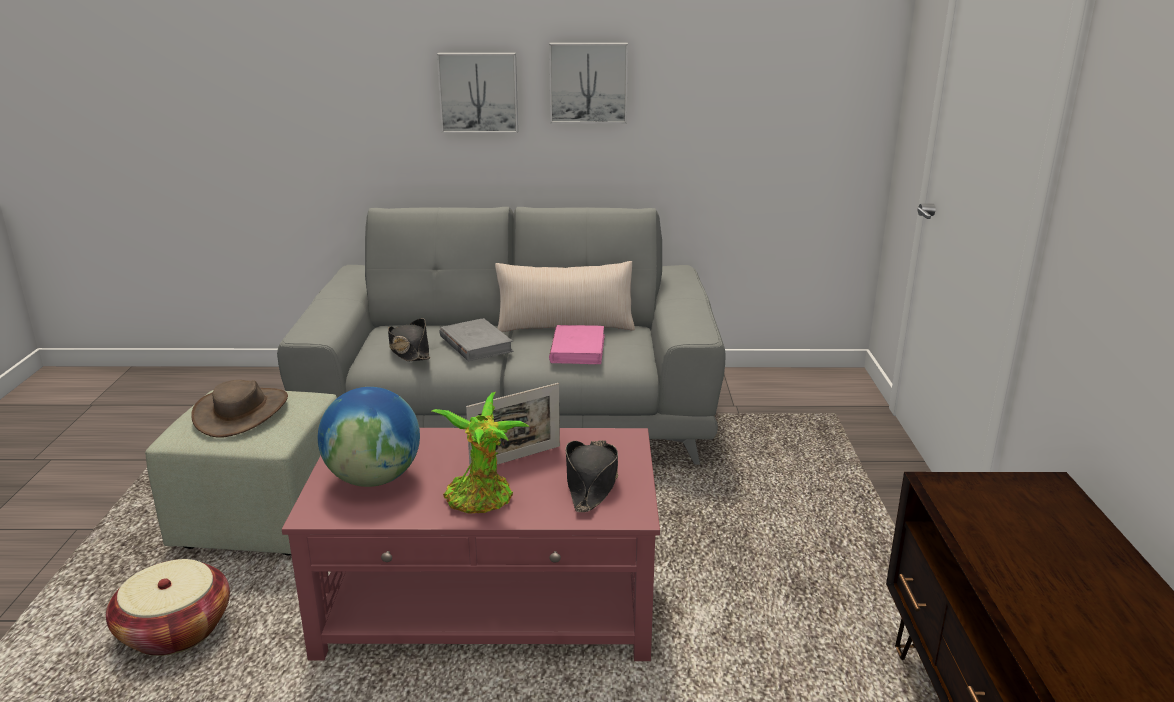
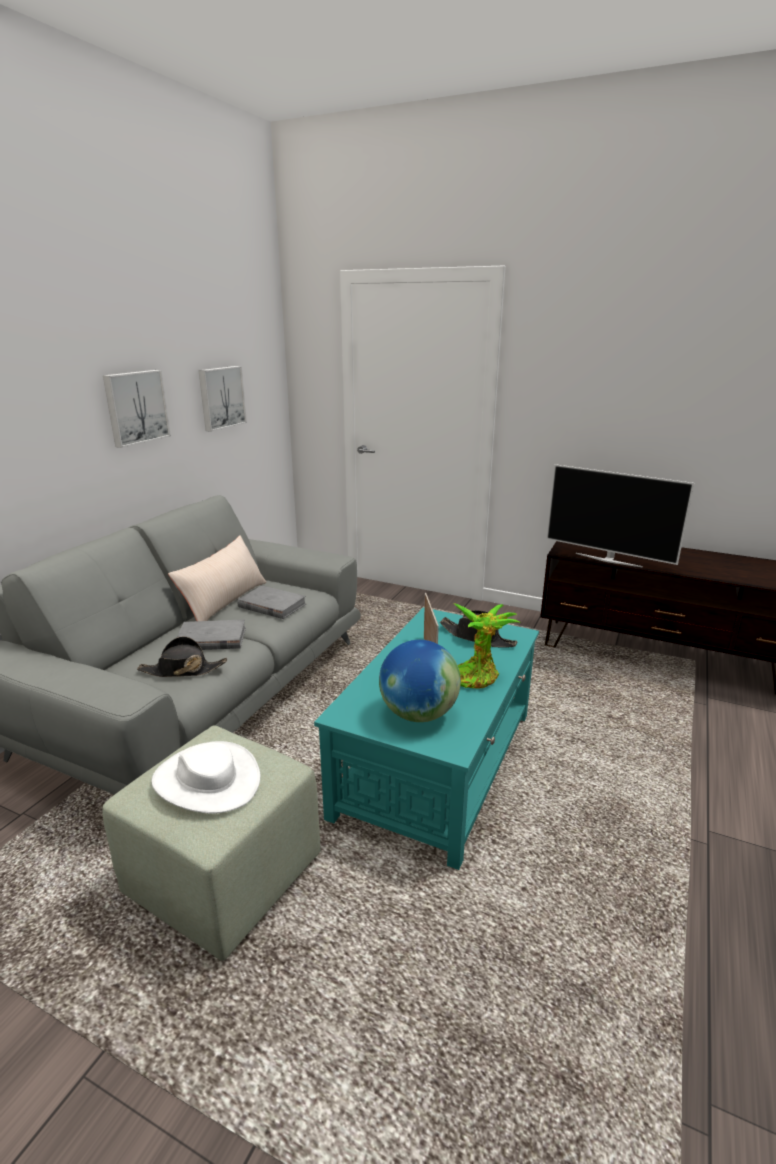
camera: 65 degrees left, 0 degrees up
basket [106,559,230,656] -> none
brown hat [191,380,288,438] -> white hat [151,741,260,813]
red coffee table [282,428,660,661] -> turquoise coffee table [314,607,539,870]
picture [437,53,518,133] -> picture moved to [198,366,247,432]
pink book [549,325,605,364] -> grey book [237,585,307,619]
none -> television [546,464,695,568]

